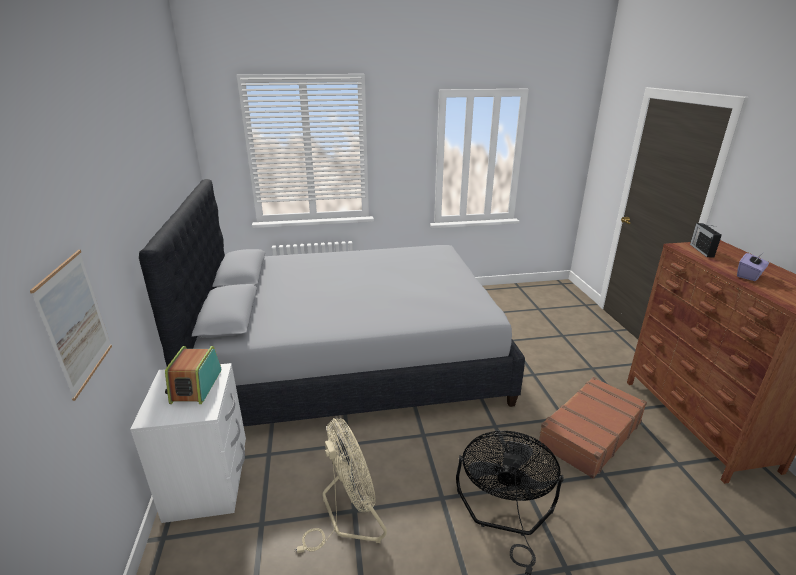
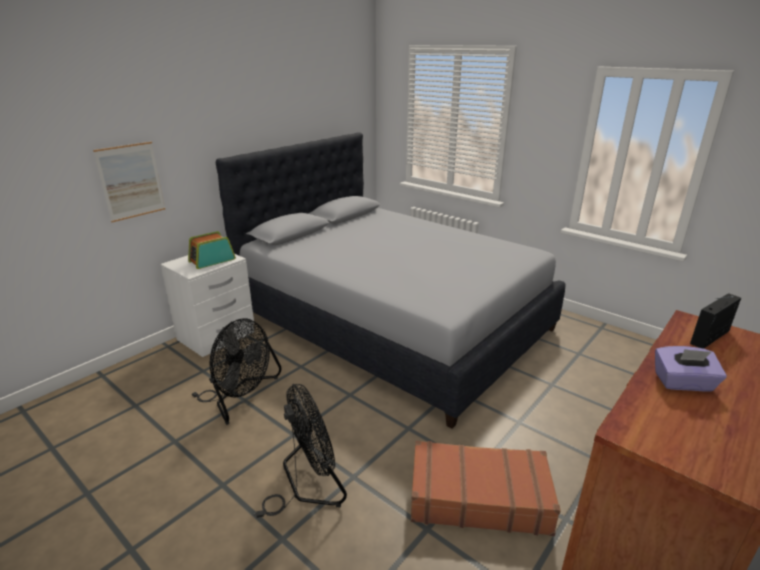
camera: 50 degrees right, 0 degrees up
beige fan [296,418,387,553] -> black fan [192,318,281,425]

